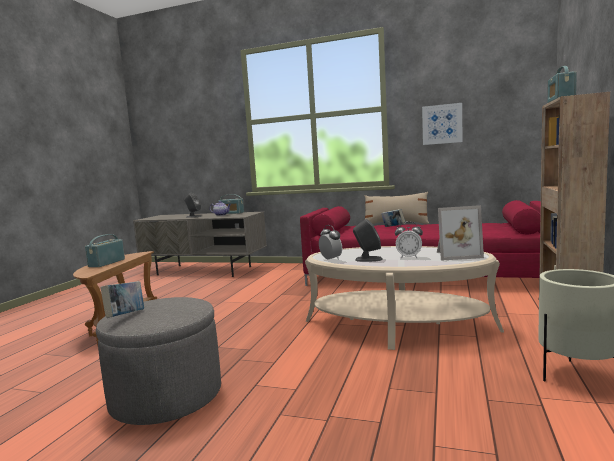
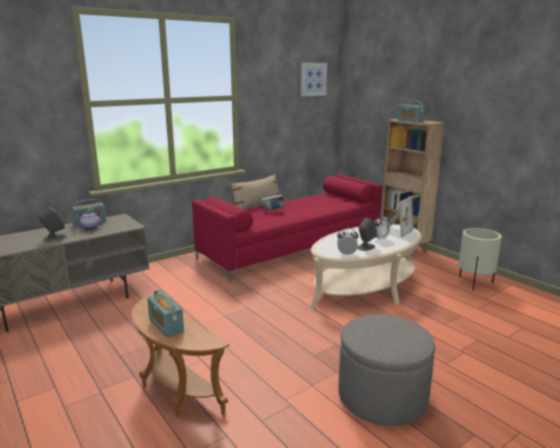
camera: 55 degrees left, 10 degrees up
book [101,281,144,318] -> none
picture [422,103,463,145] -> picture moved to [301,63,327,96]

